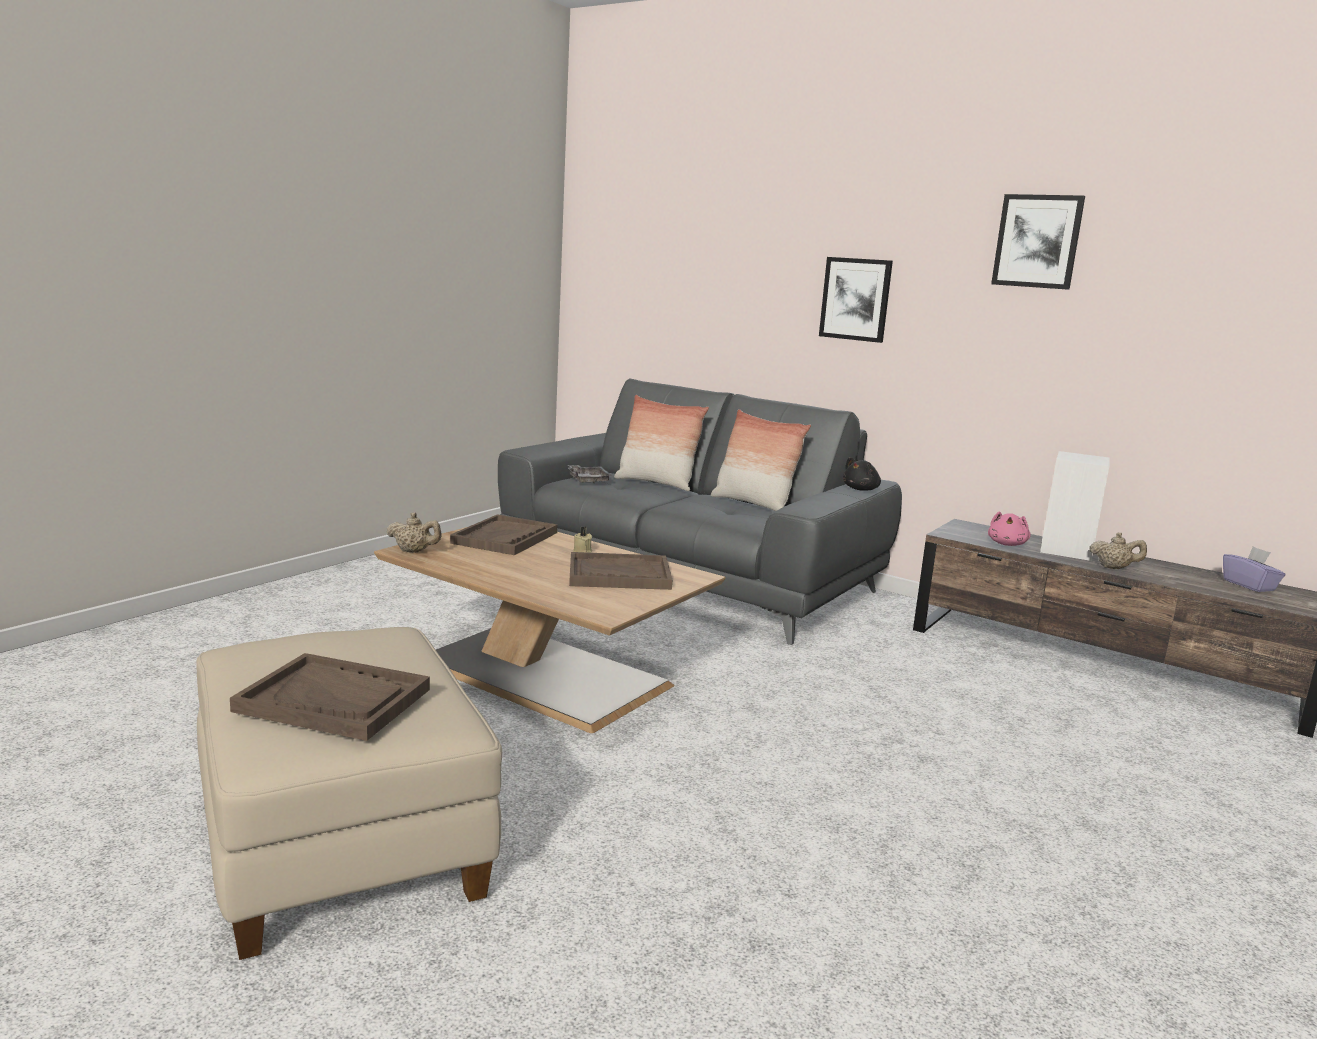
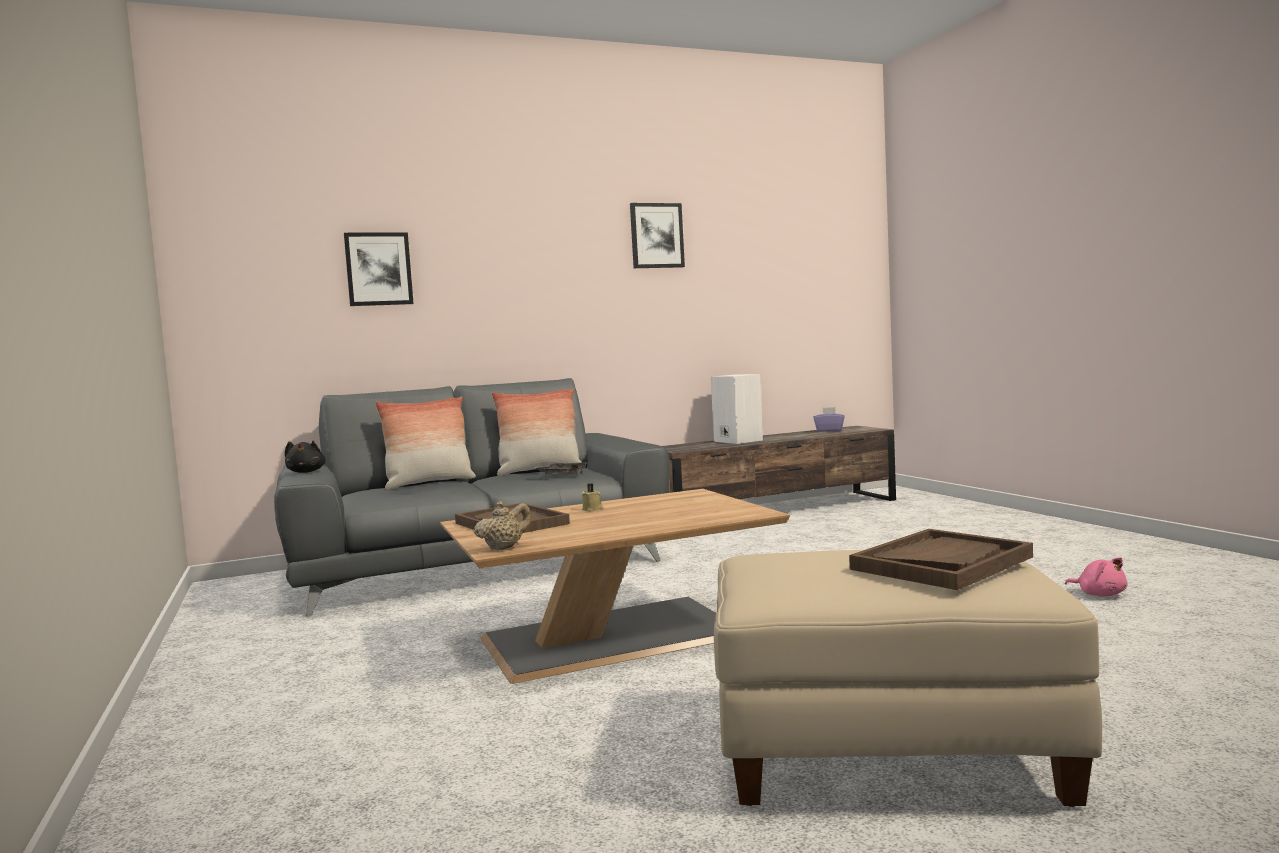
camera: 55 degrees left, 10 degrees down
grey tray [567,465,612,483] -> grey tray moved to [534,462,587,475]
brown tray [569,552,672,590] -> none
picture [819,257,893,343] -> picture moved to [344,232,414,306]
black plush toy [843,457,881,491] -> black plush toy moved to [285,441,326,473]
pink plush toy [988,511,1030,546] -> pink plush toy moved to [1065,557,1127,596]
beige teapot [1089,533,1147,569] -> none

